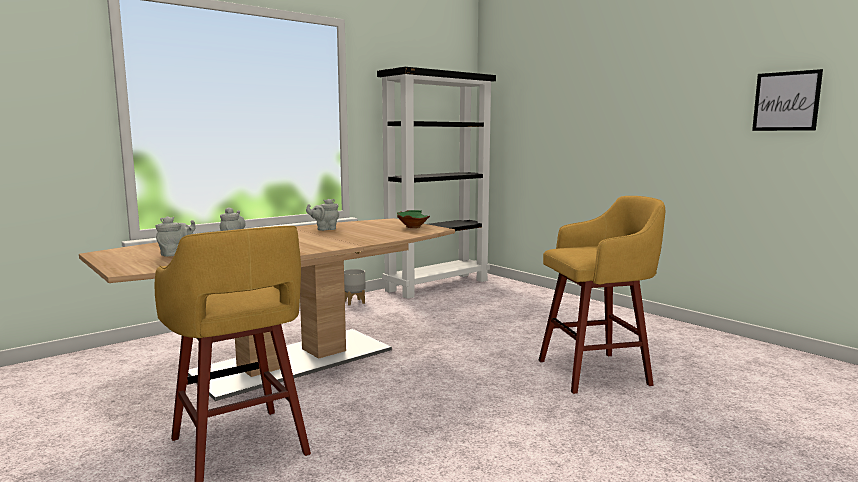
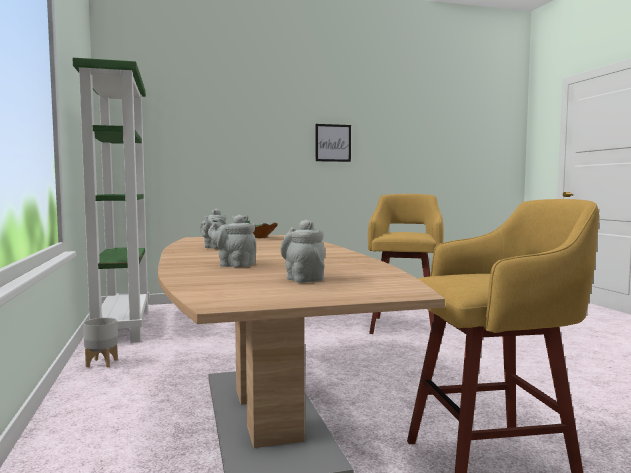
camera: 65 degrees left, 5 degrees down
black bookcase [377,67,496,299] -> green bookcase [73,58,150,343]
picture [752,69,823,131] -> picture moved to [316,124,351,162]

